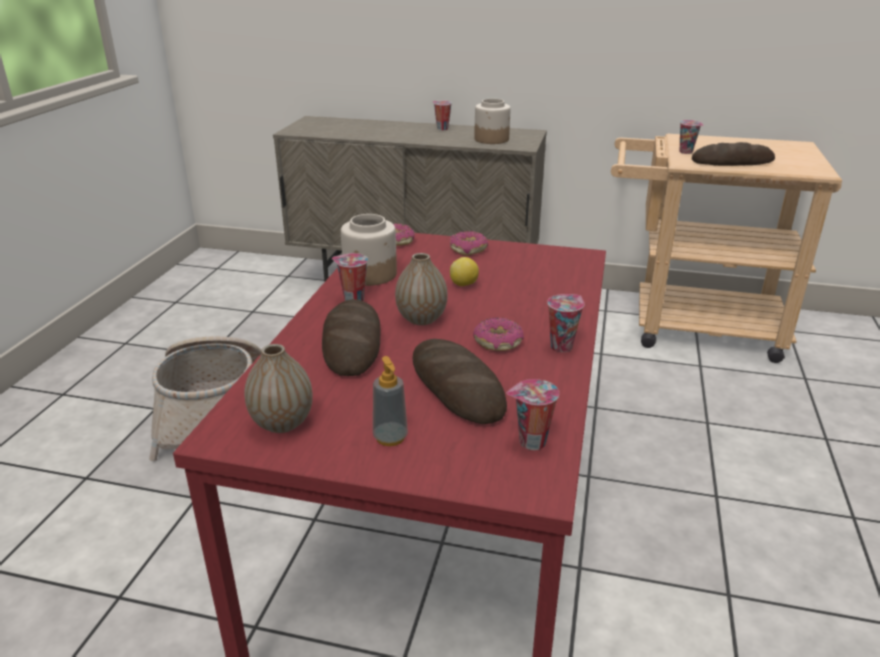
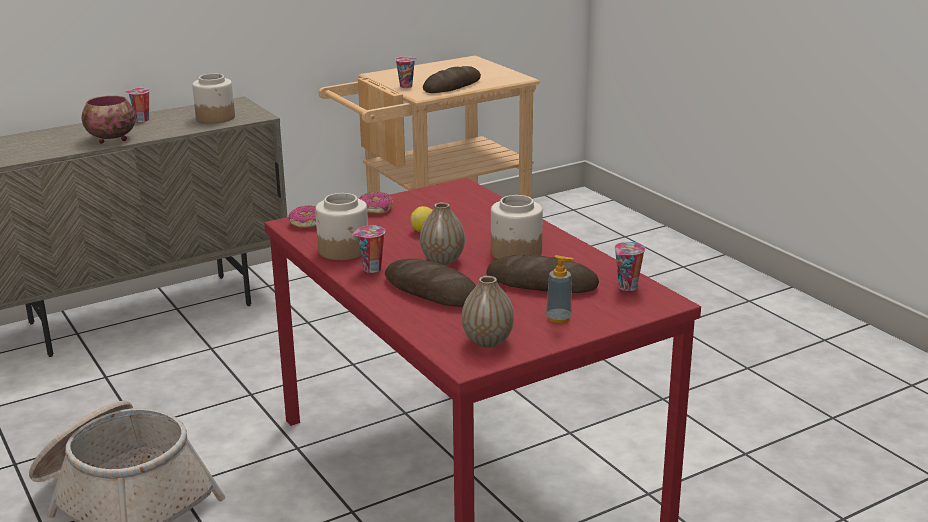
camera: 45 degrees left, 5 degrees down
donut [473,317,524,351] -> jar [491,195,543,259]
cup [547,294,584,352] -> none
none -> bowl [81,95,136,143]

